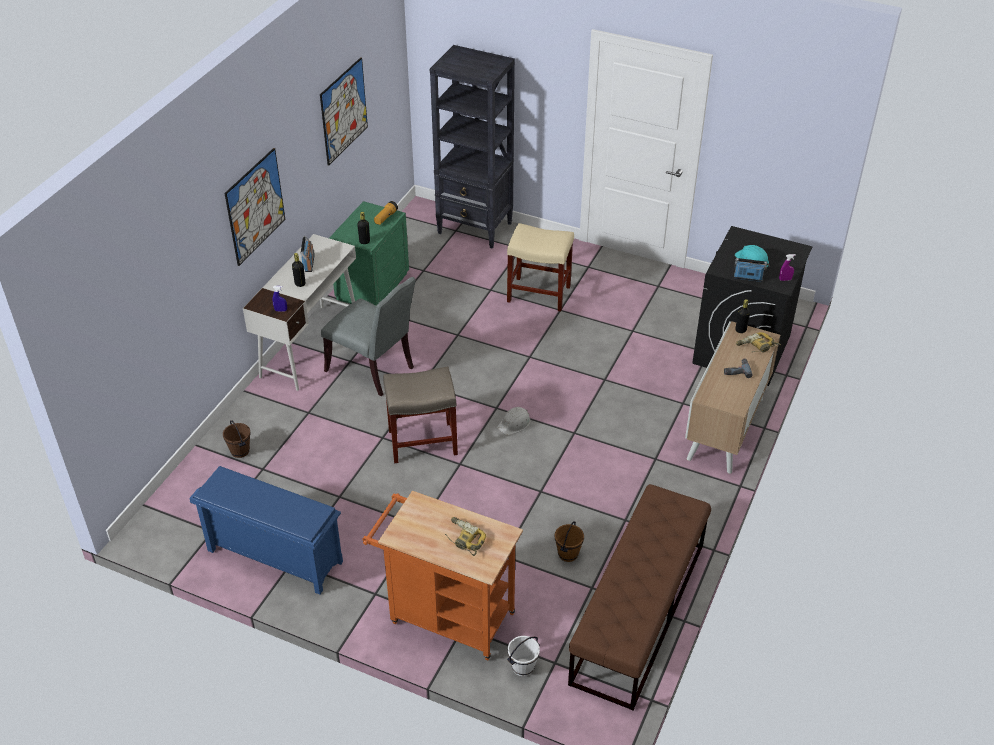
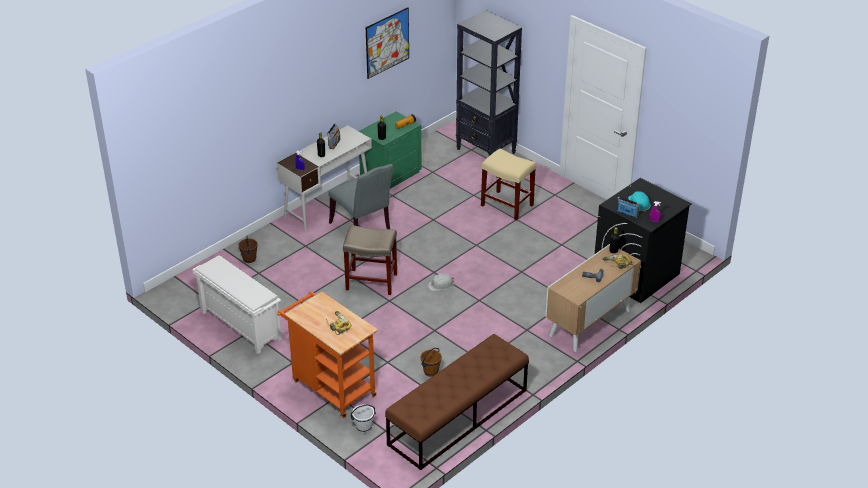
camera: 20 degrees right, 5 degrees down
blue shoe rack [189,466,343,595] -> white shoe rack [192,255,282,354]
picture [224,148,285,266] -> none

